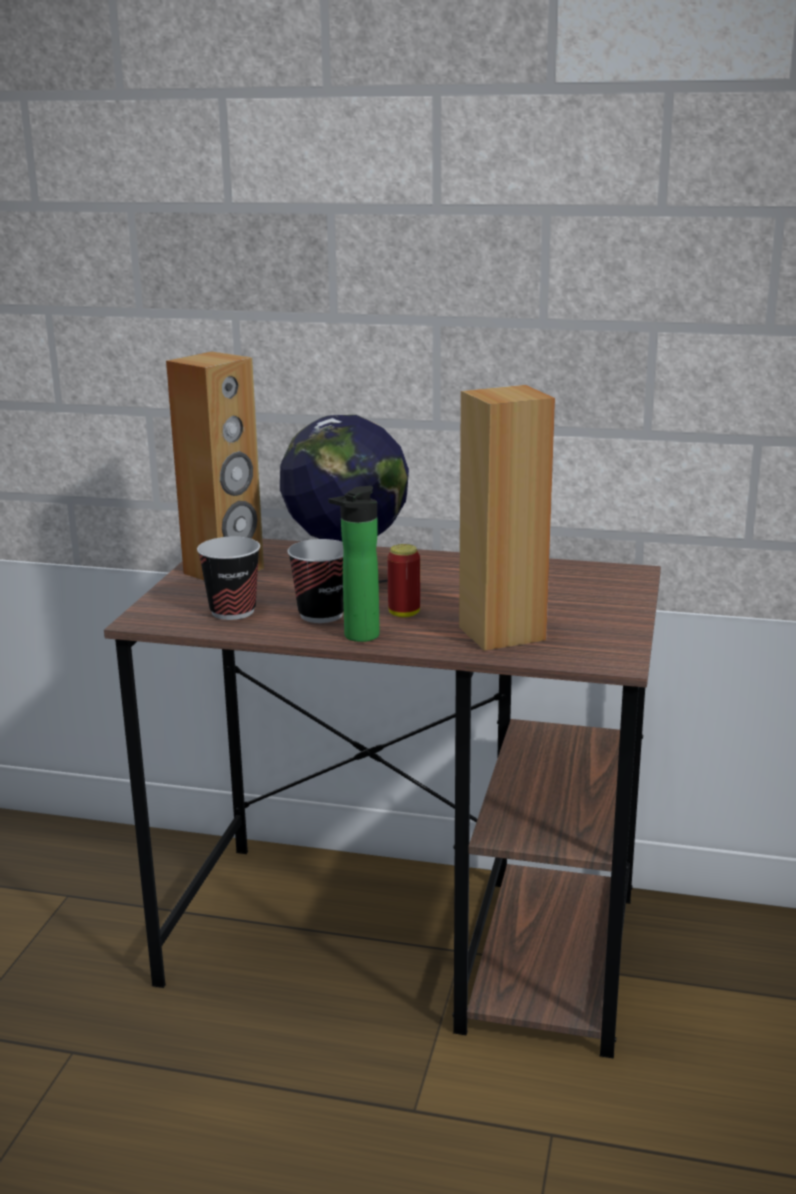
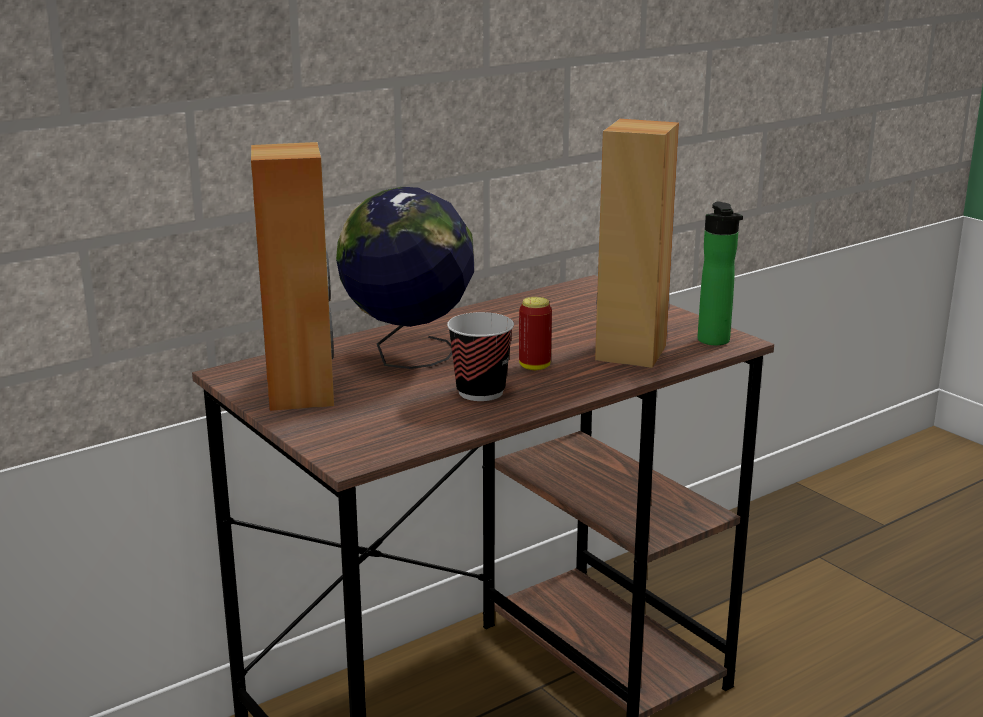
camera: 50 degrees left, 0 degrees up
cup [197,537,260,620] -> none
bottle [328,486,380,642] -> bottle moved to [698,202,743,345]

